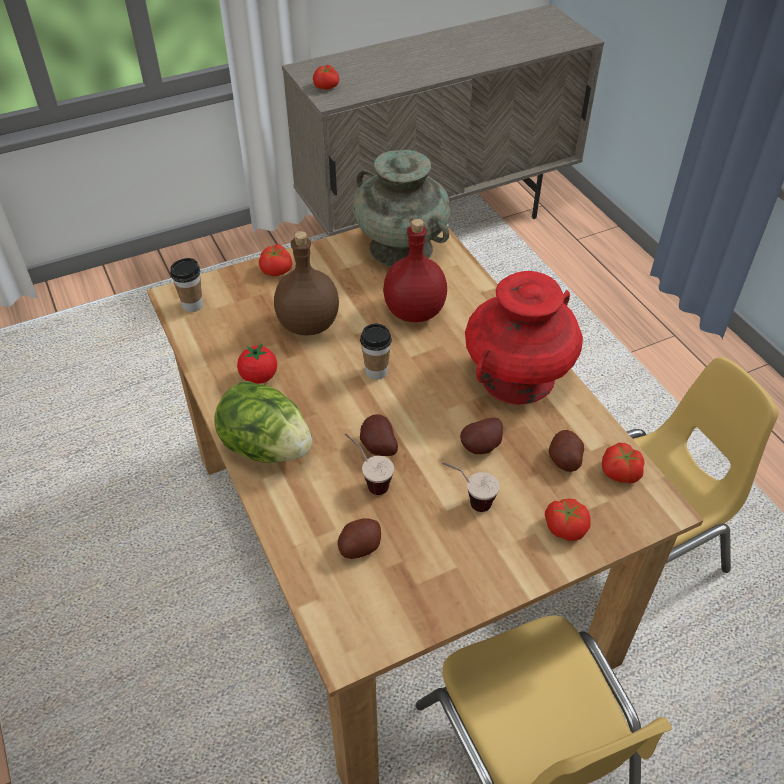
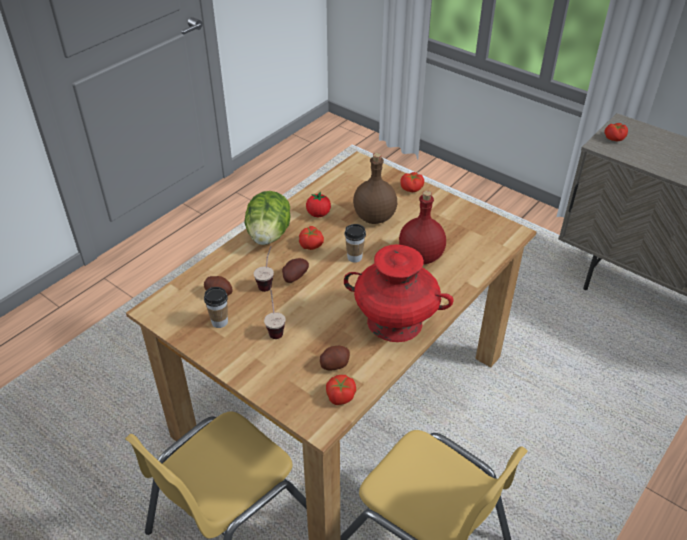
camera: 65 degrees right, 5 degrees down
cup [170,258,203,312] -> cup moved to [204,287,228,328]
turquoise vase [353,150,451,267] -> none
potato [460,418,503,454] -> none
tomato [545,499,590,541] -> tomato moved to [299,226,324,250]

